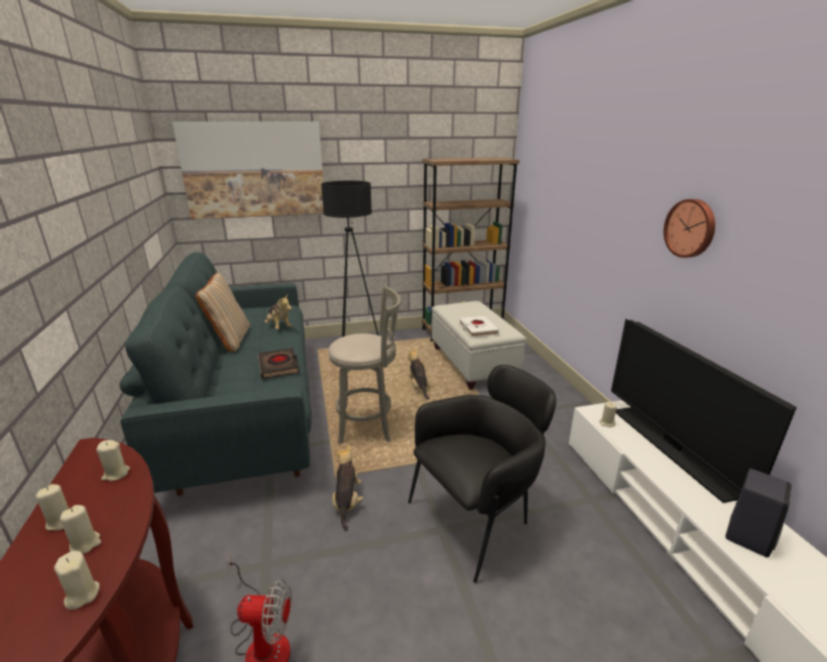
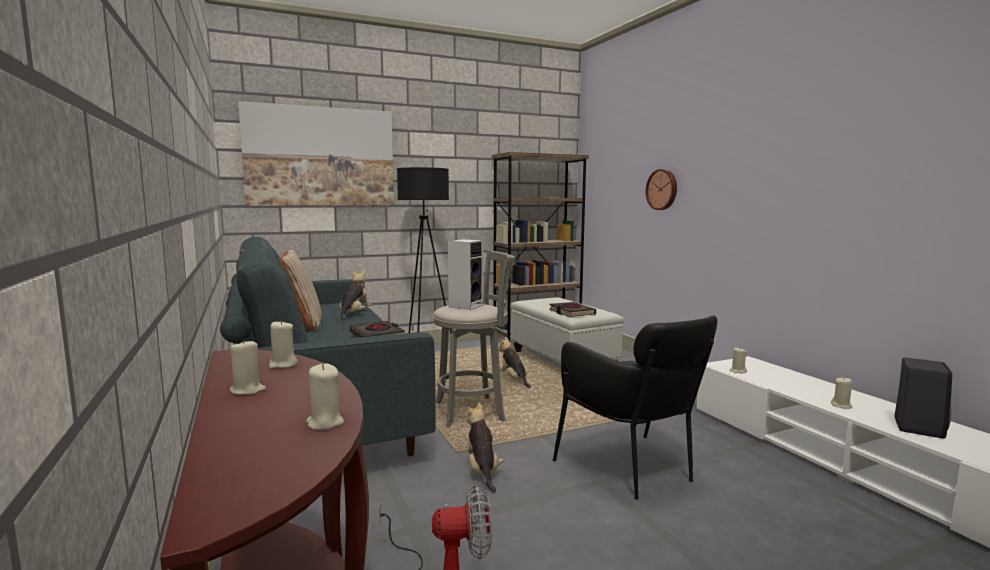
camera: 10 degrees left, 15 degrees down
beige candle [60,505,101,554] -> beige candle moved to [831,377,853,409]
plush toy [264,296,292,329] -> plush toy turned 120 degrees counterclockwise [339,270,371,322]
black armchair [408,365,556,583] -> black armchair turned 105 degrees clockwise [552,315,718,500]
white book [459,316,499,337] -> black book [549,302,596,317]
television [611,319,797,503] -> none
wall clock [664,199,715,258] -> wall clock moved to [646,169,677,210]
none -> speaker [448,239,484,310]

